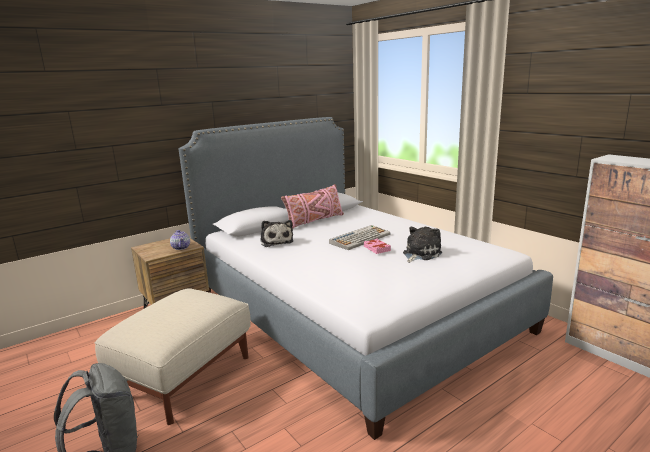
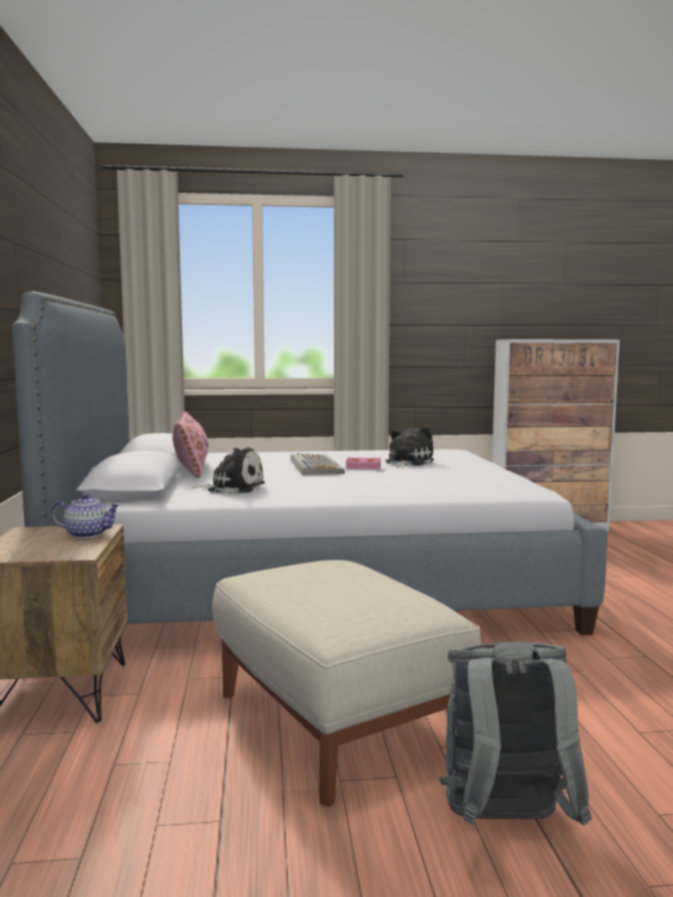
camera: 60 degrees left, 10 degrees down
plush toy [403,227,442,263] -> plush toy turned 45 degrees clockwise [386,427,434,468]

